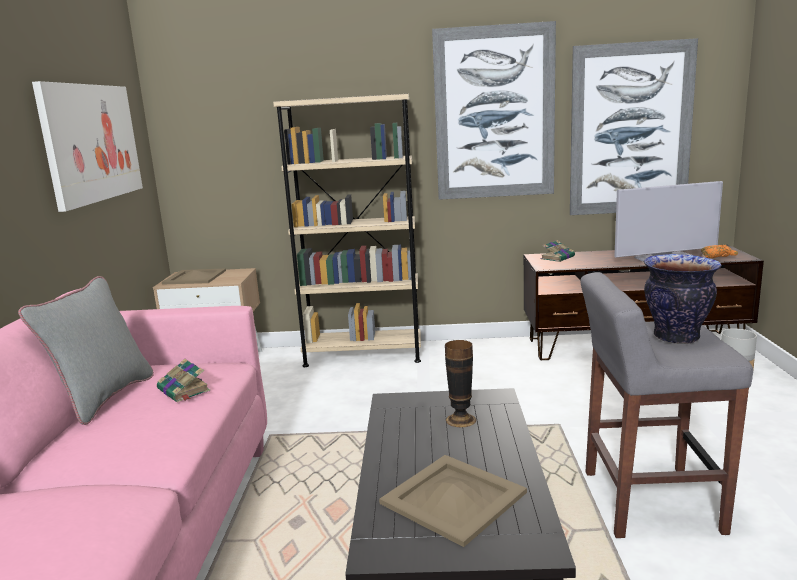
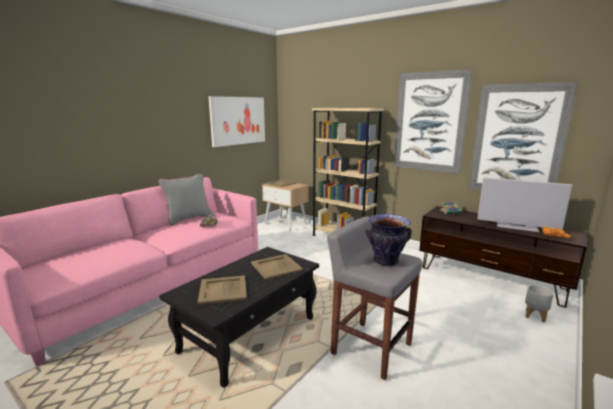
camera: 35 degrees right, 0 degrees up
vase [445,340,476,427] -> beige tray [251,254,303,280]

